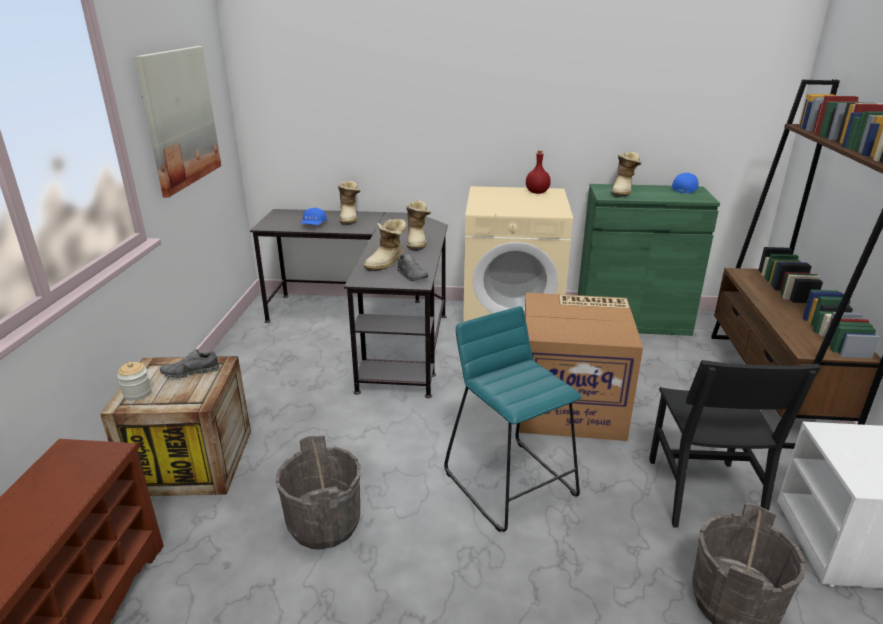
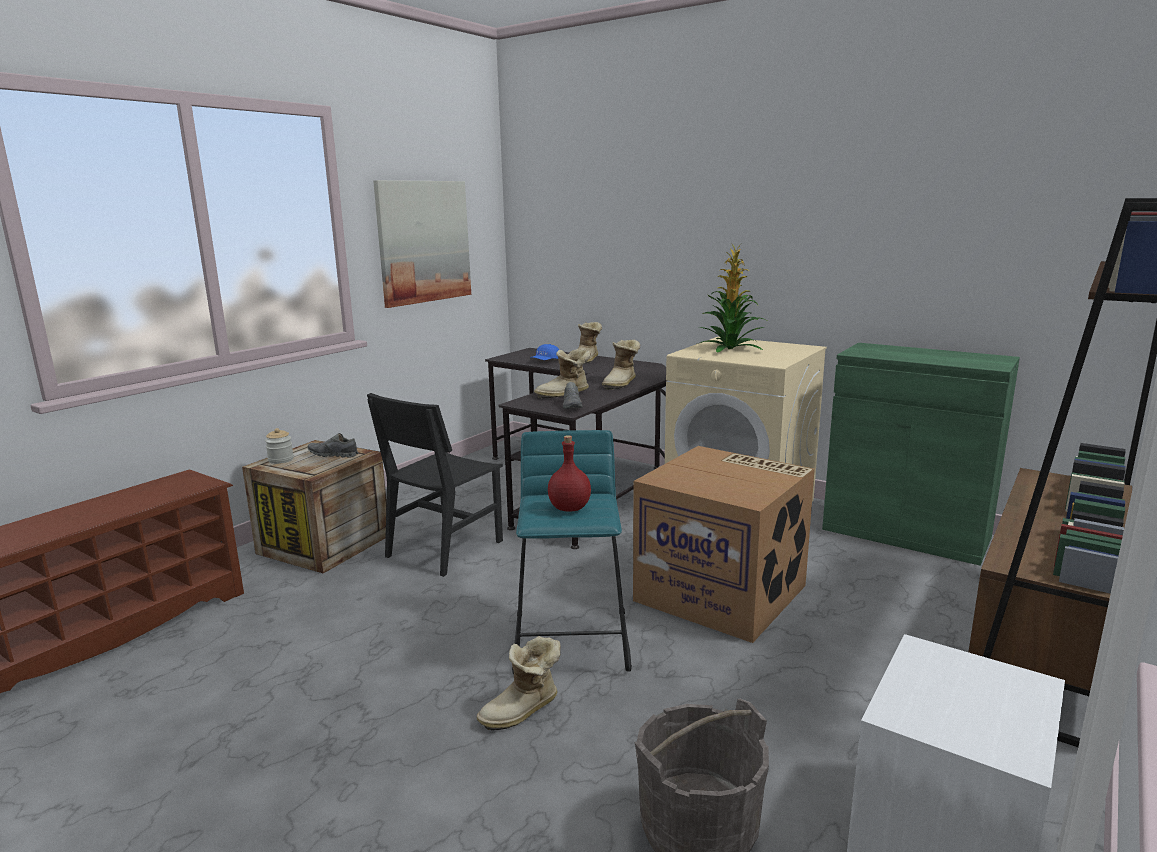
camera: 30 degrees right, 10 degrees down
grey bucket [276,436,360,550] -> none
red bottle [526,150,551,194] -> red bottle moved to [548,435,591,511]
boot [611,152,642,197] -> boot moved to [476,636,560,730]
black chair [649,360,821,528] -> black chair moved to [367,393,503,577]
blue cap [672,173,699,193] -> none
none -> potted plant [697,243,765,353]

